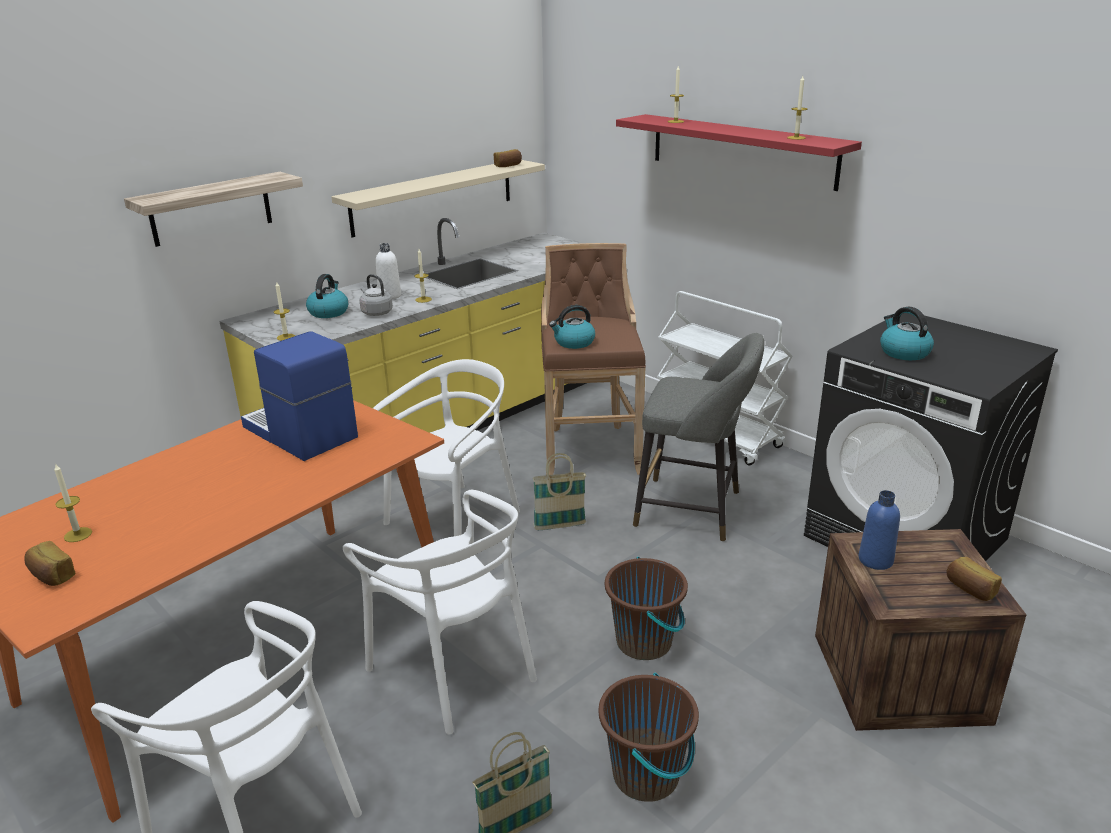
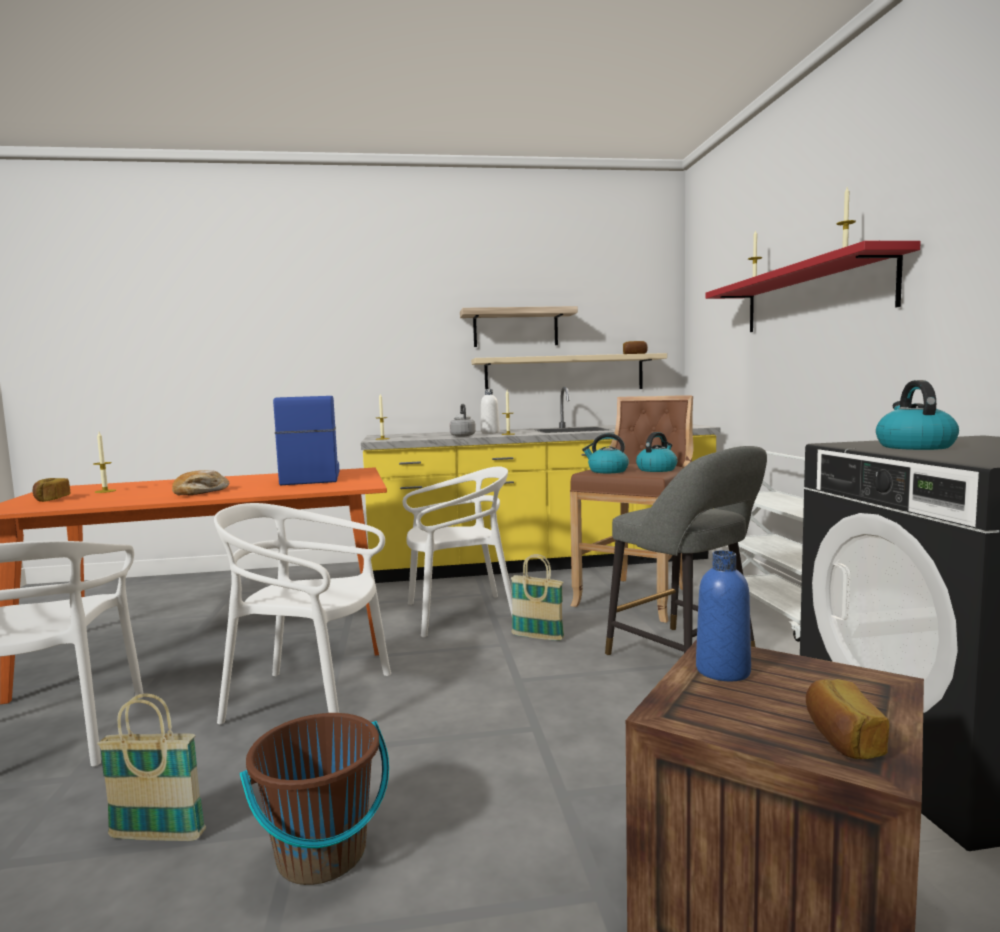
camera: 35 degrees right, 20 degrees down
shelf [124,172,303,247] -> shelf moved to [460,306,578,347]
kettle [306,274,348,318] -> kettle moved to [636,432,677,472]
white chair [343,490,537,735] -> white chair turned 105 degrees clockwise [214,503,391,725]
brown bucket [605,557,688,660] -> none
none -> bread [172,470,229,495]

